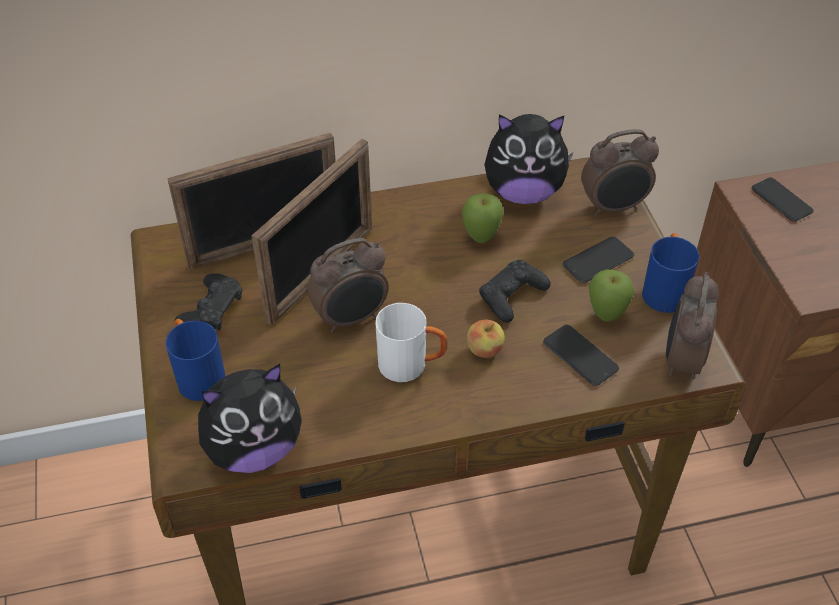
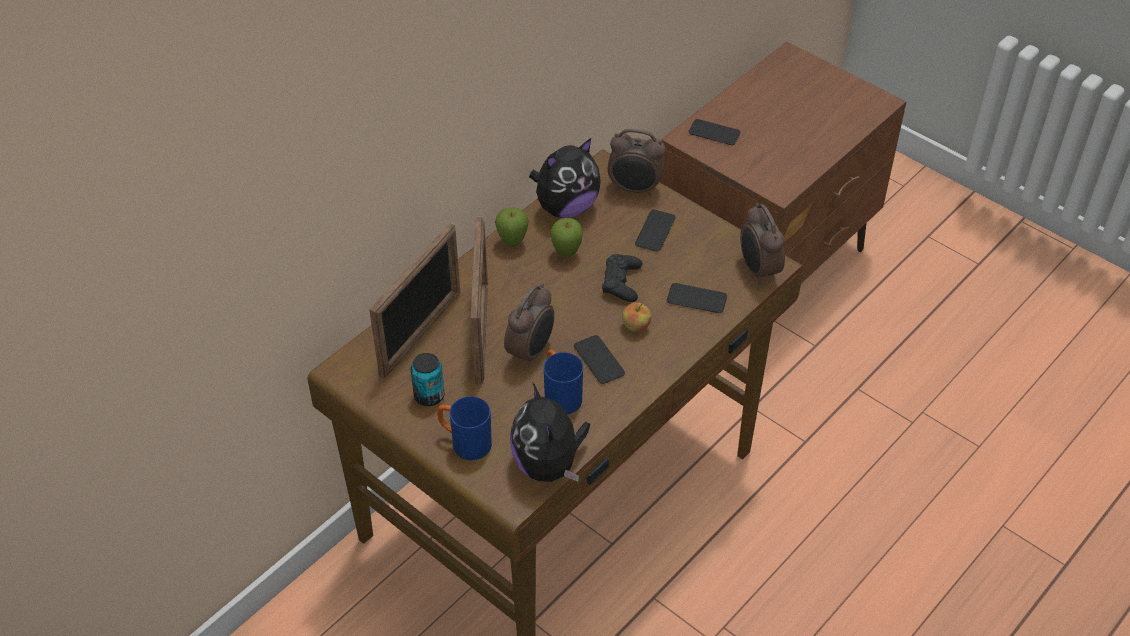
camera: 35 degrees left, 0 degrees up
black game controller [175,273,242,331] -> can [411,353,444,406]
plush toy [198,364,302,473] -> plush toy turned 135 degrees clockwise [510,382,590,482]
white mug [375,303,447,382] -> phone [574,335,625,384]
alarm clock [581,129,659,216] -> alarm clock turned 60 degrees clockwise [608,129,666,196]
apple [589,269,635,322] -> apple moved to [495,208,529,247]
blue mug [642,233,699,313] -> blue mug moved to [544,349,583,414]

